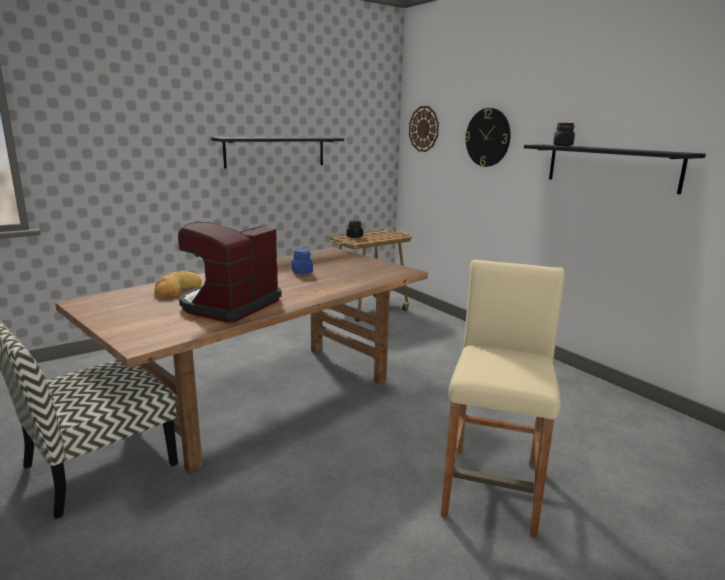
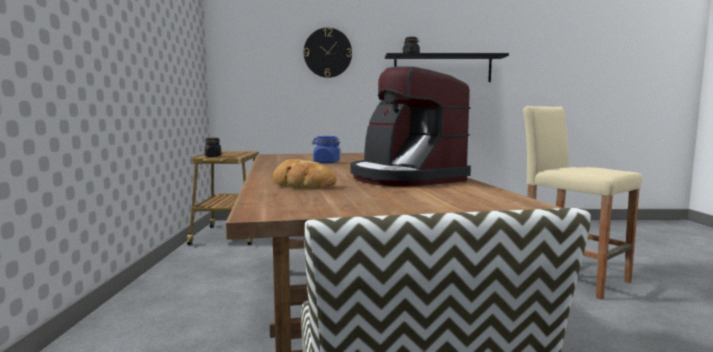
camera: 55 degrees left, 10 degrees down
black shelf [211,137,344,169] -> none
wall clock [409,106,439,152] -> none

